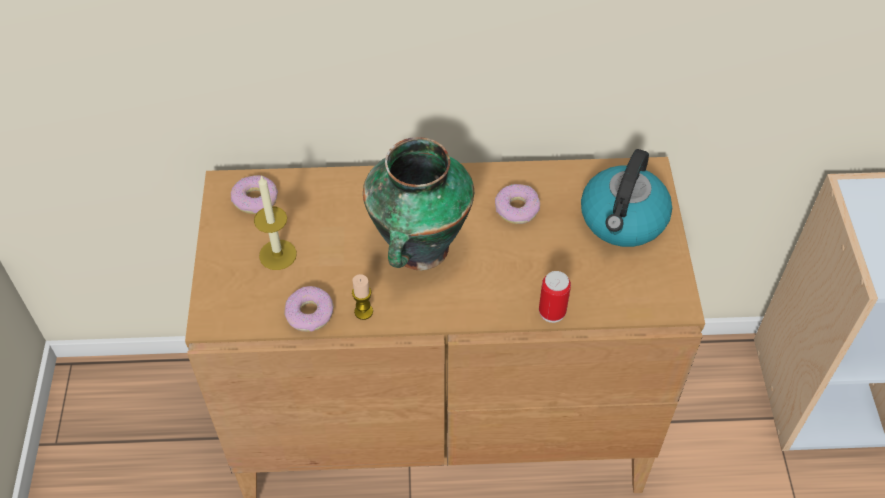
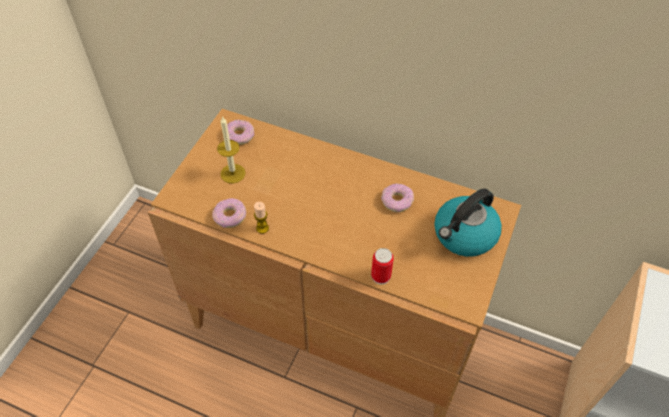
camera: 25 degrees right, 0 degrees up
vase [363,137,474,270] -> none

